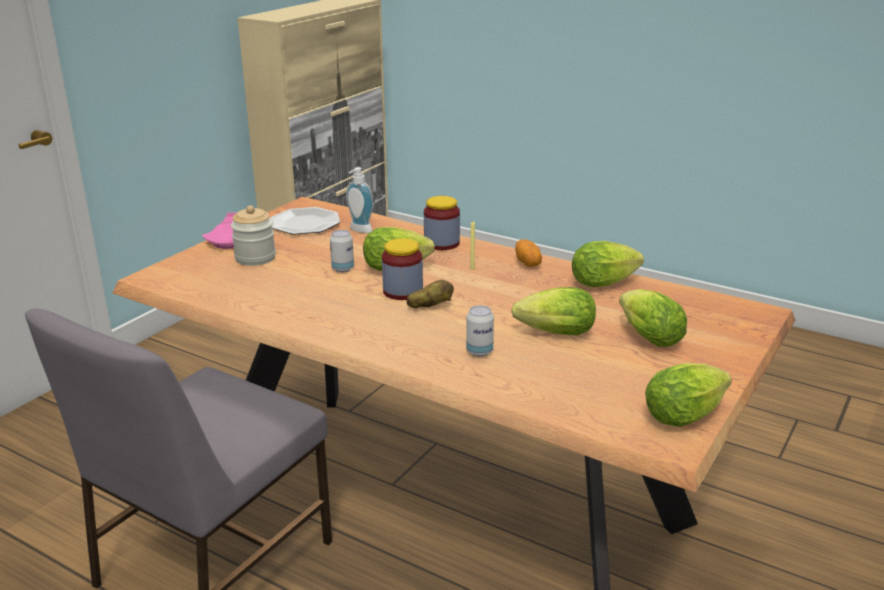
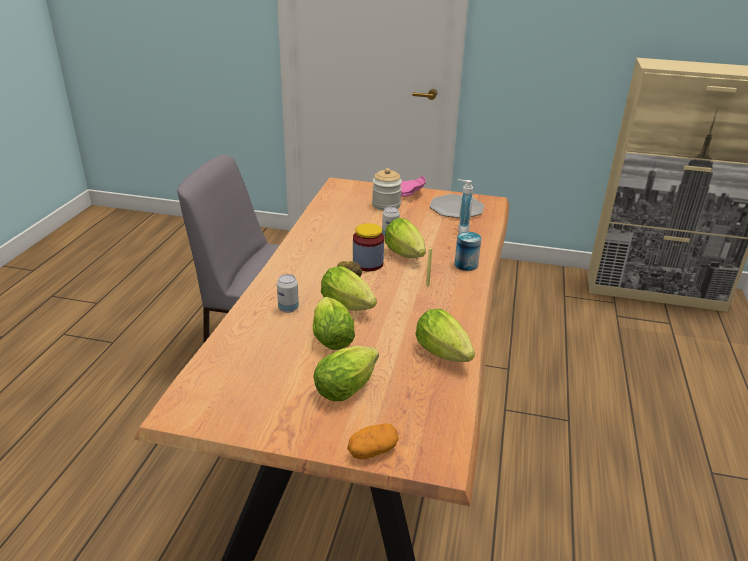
camera: 70 degrees right, 5 degrees up
jar [424,196,460,250] -> can [454,232,481,271]
potato [515,239,542,267] -> potato moved to [347,423,399,460]
lettuce [645,363,732,427] -> lettuce moved to [321,266,377,311]

